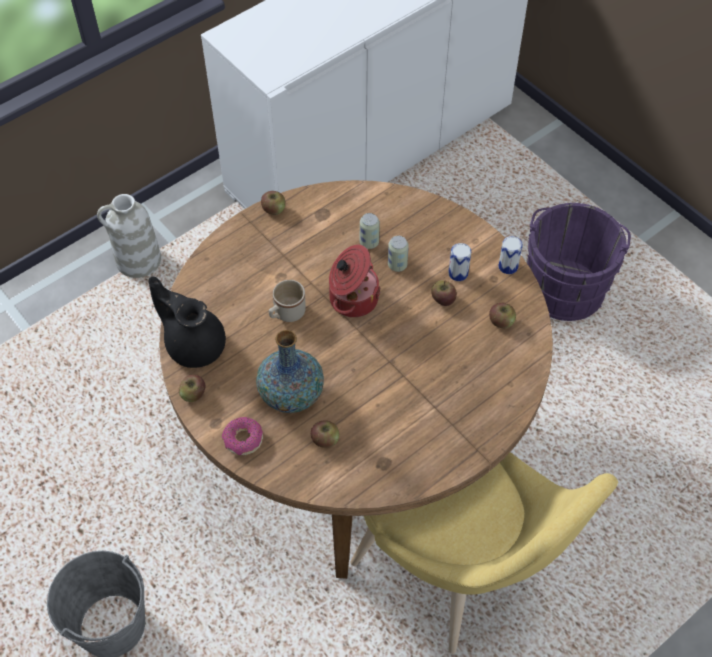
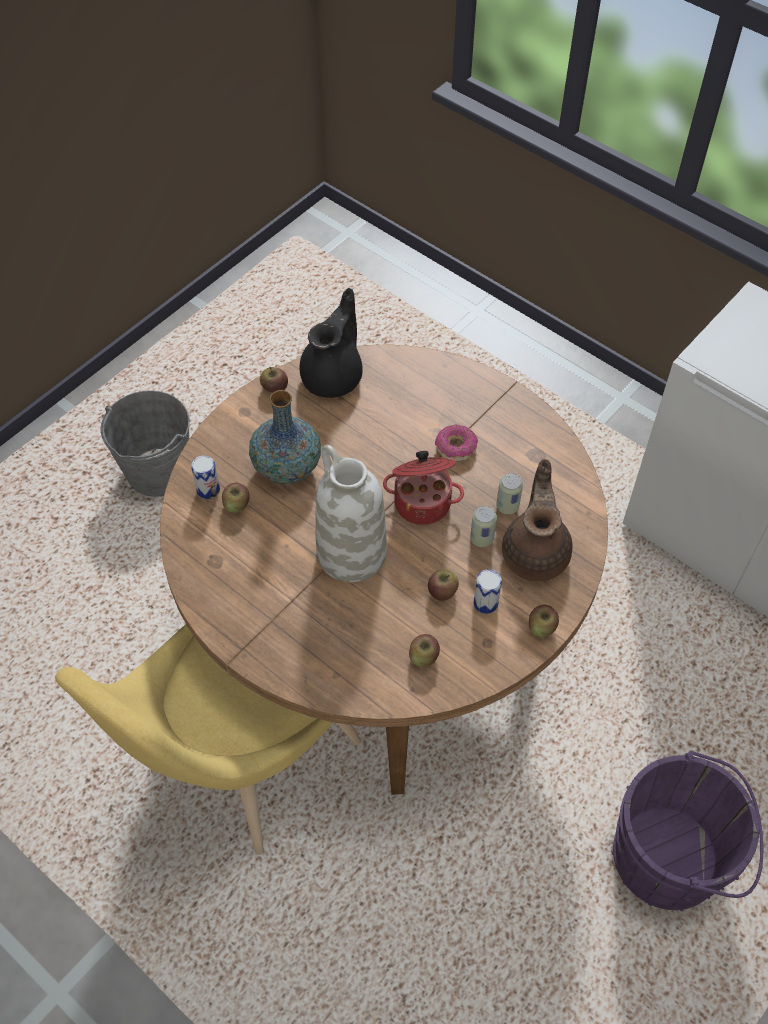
camera: 80 degrees right, 0 degrees up
white vase [97,194,161,278] -> white vase moved to [315,445,387,582]
donut [222,417,263,455] -> donut moved to [435,425,478,461]
apple [261,191,286,215] -> apple moved to [529,604,559,637]
beige mug [269,280,306,322] -> none
can [498,236,523,274] -> can moved to [191,456,220,499]
none -> brown teapot [502,459,572,581]

